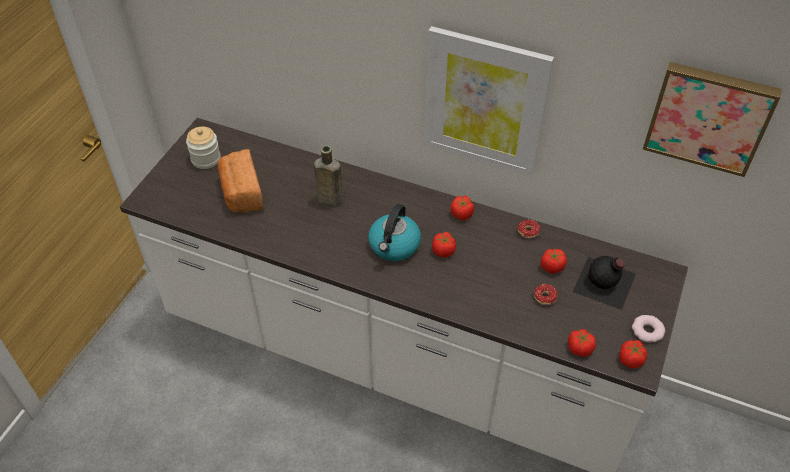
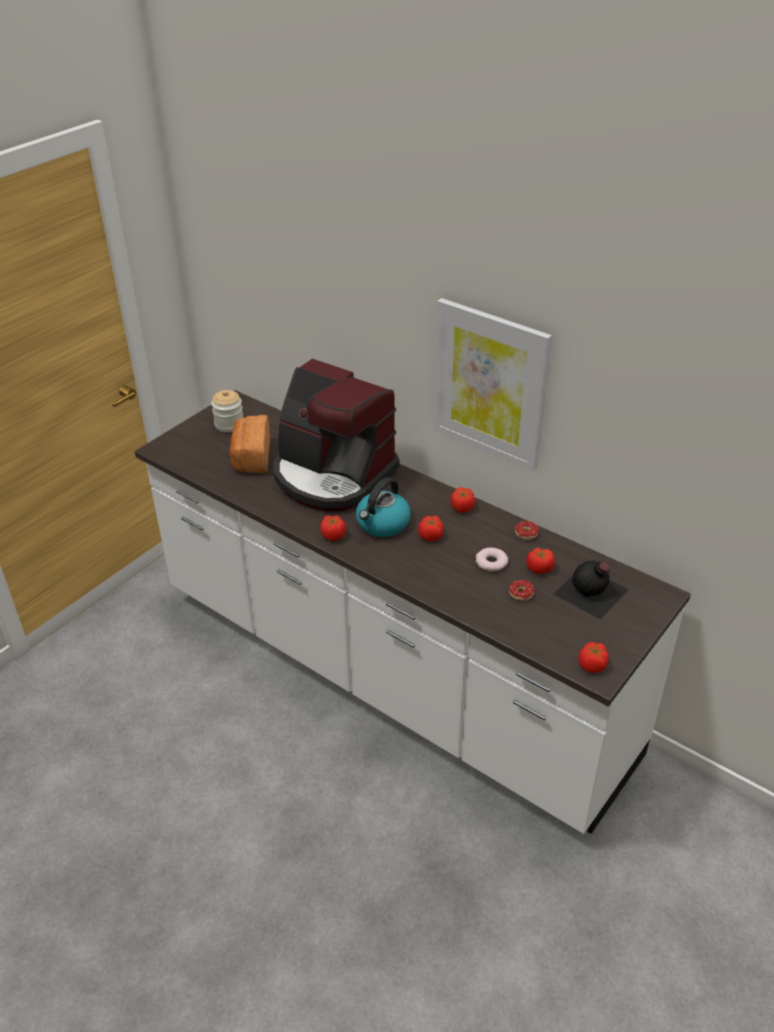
camera: 15 degrees right, 10 degrees down
brown bottle [314,145,343,207] -> coffee machine [273,359,399,511]
tomato [568,329,596,357] -> tomato moved to [321,515,346,541]
donut [632,315,665,343] -> donut moved to [476,548,508,571]
picture [642,62,782,177] -> none

